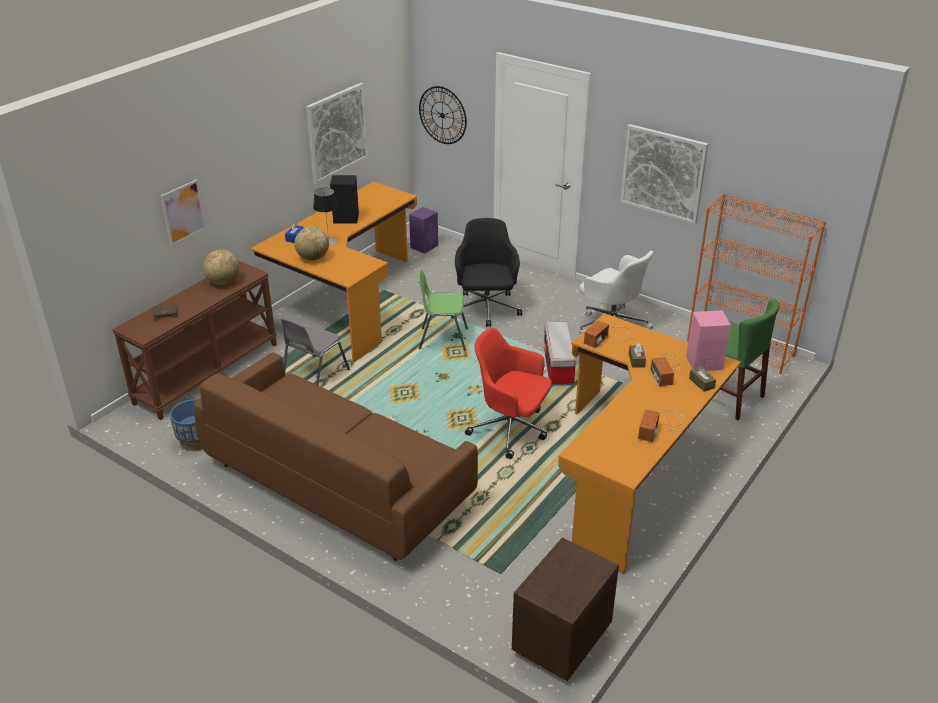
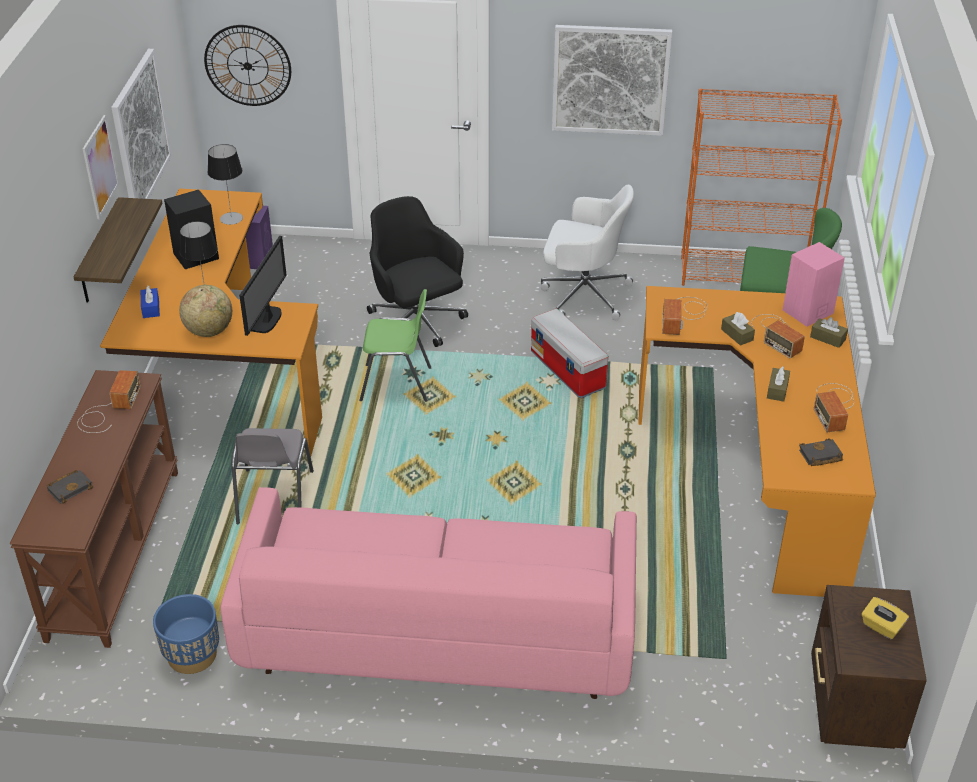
camera: 30 degrees left, 5 degrees up
picture [161,179,206,246] -> picture moved to [83,115,119,219]
brown sofa [193,352,478,561] -> pink sofa [220,487,637,699]
globe [203,249,239,285] -> radio [77,370,141,433]
green chair [418,269,468,351] -> green chair turned 150 degrees counterclockwise [359,289,431,402]
red office chair [465,328,552,459] -> none
none -> shelf [74,197,162,302]
none -> table lamp [208,144,243,225]
none -> monitor [239,236,286,336]
none -> brown tissue box [767,366,790,402]
none -> black book [799,438,843,466]
none -> yellow tissue box [862,597,909,639]

